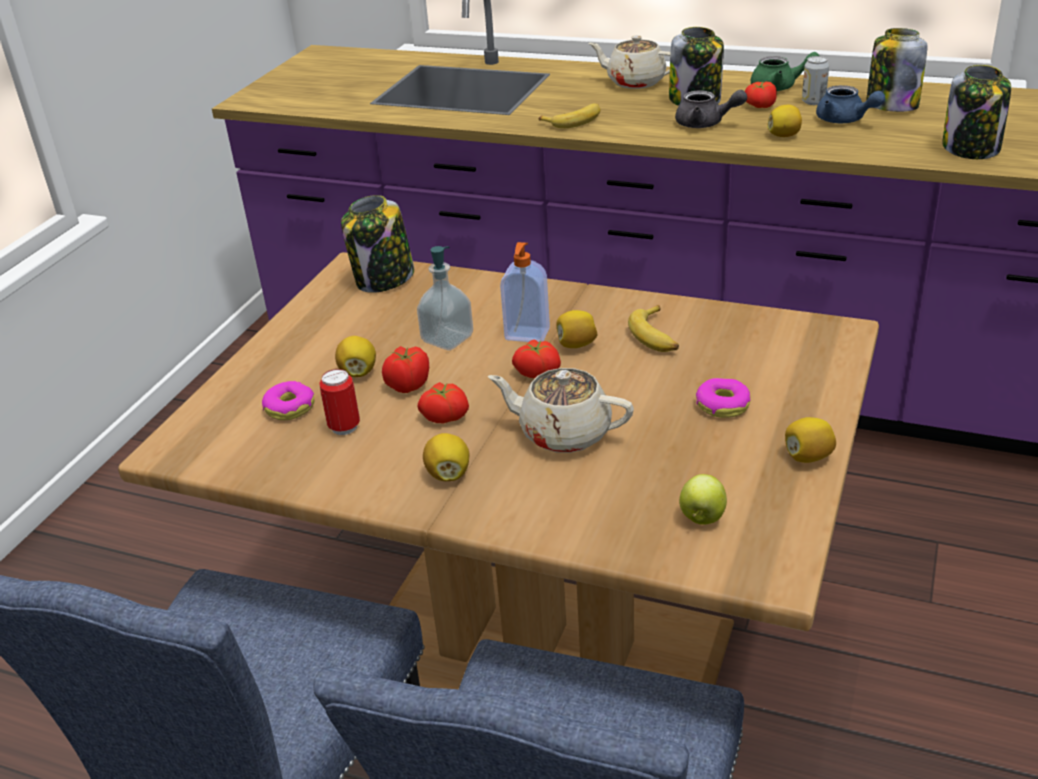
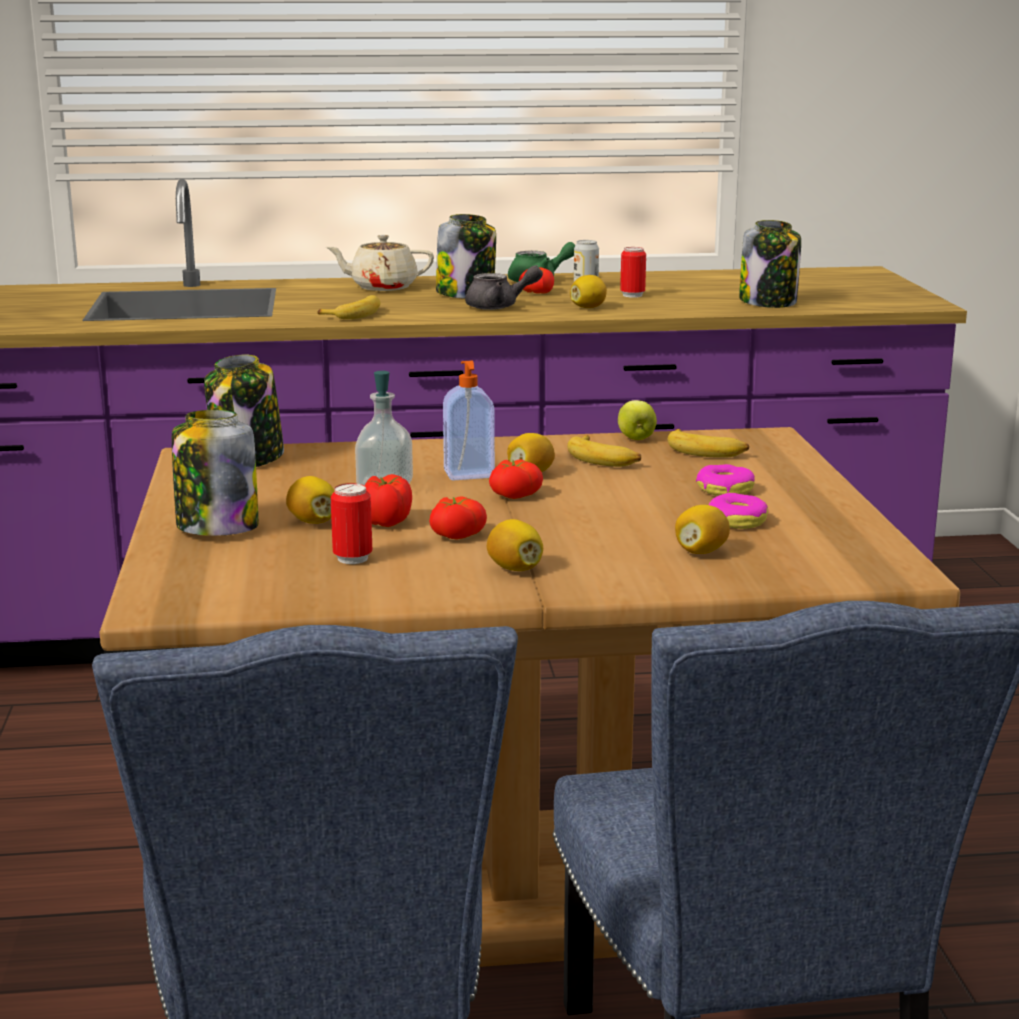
camera: 30 degrees left, 15 degrees down
donut [262,381,314,420] -> donut moved to [708,493,768,529]
beige teapot [488,368,634,453] -> none
apple [679,474,727,525] -> apple moved to [618,400,657,440]
lemon [785,417,836,463] -> lemon moved to [675,505,730,554]
blue teapot [816,85,885,123] -> can [620,247,646,298]
jar [866,28,928,112] -> jar moved to [172,410,259,536]
none -> banana [667,429,749,458]

